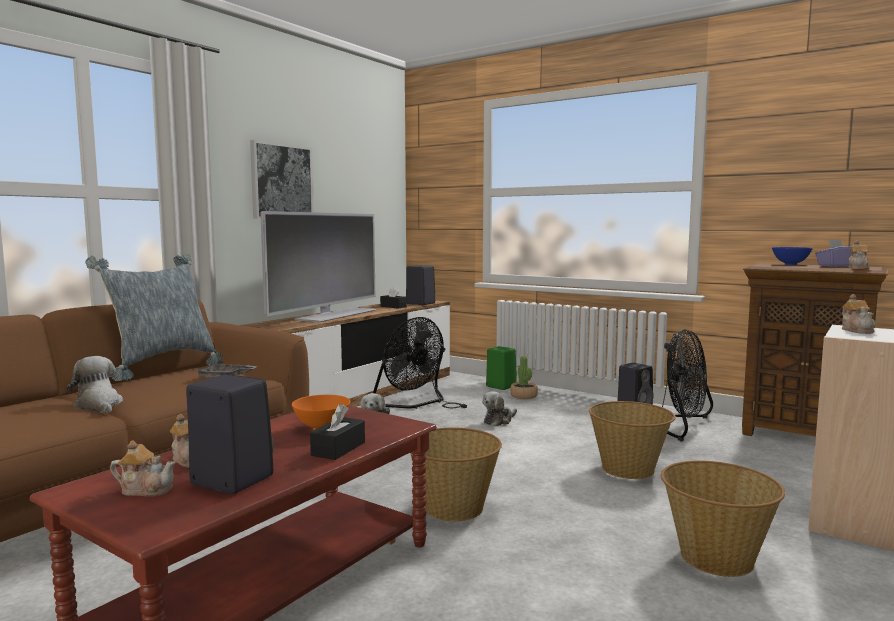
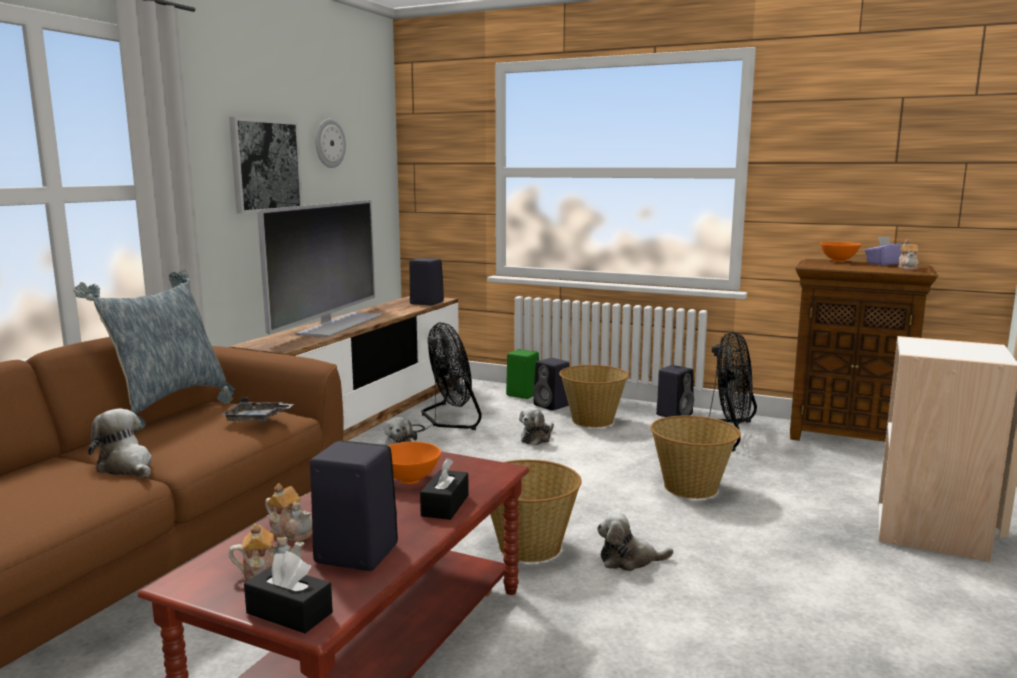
camera: 10 degrees left, 5 degrees up
black fan [373,317,467,409] -> black fan turned 120 degrees clockwise [412,322,482,432]
black tissue box [380,286,407,309] -> black tissue box moved to [244,551,333,634]
potted plant [510,356,538,399] -> black speaker [533,358,569,411]
basket [661,461,785,577] -> basket moved to [559,365,629,427]
blue bowl [772,247,813,265] -> orange bowl [820,242,861,262]
teapot [842,294,876,334] -> none
none -> wall clock [315,119,346,168]
none -> plush toy [597,511,673,571]

